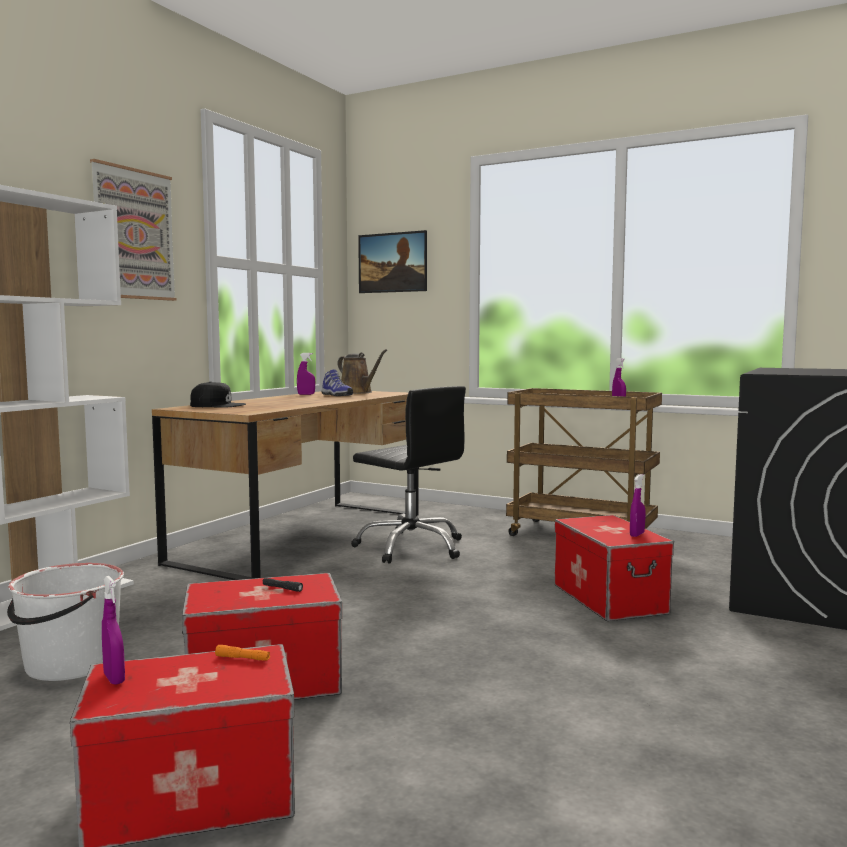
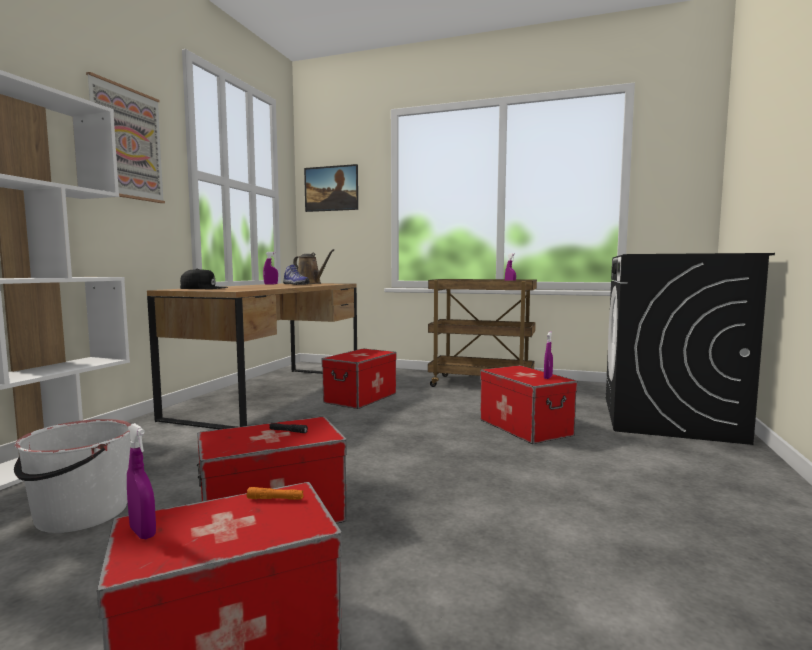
camera: 10 degrees left, 0 degrees up
black office chair [351,386,466,563] -> storage box [322,349,397,409]

